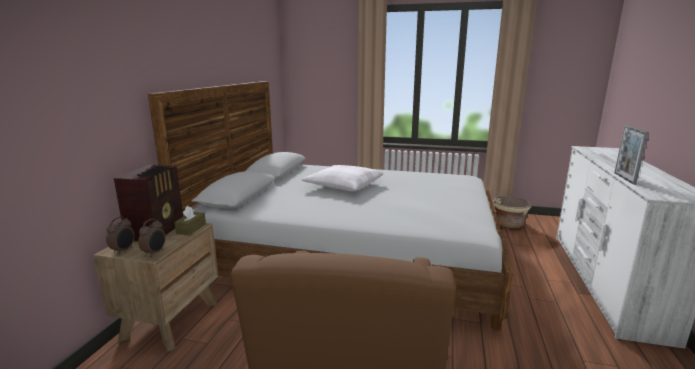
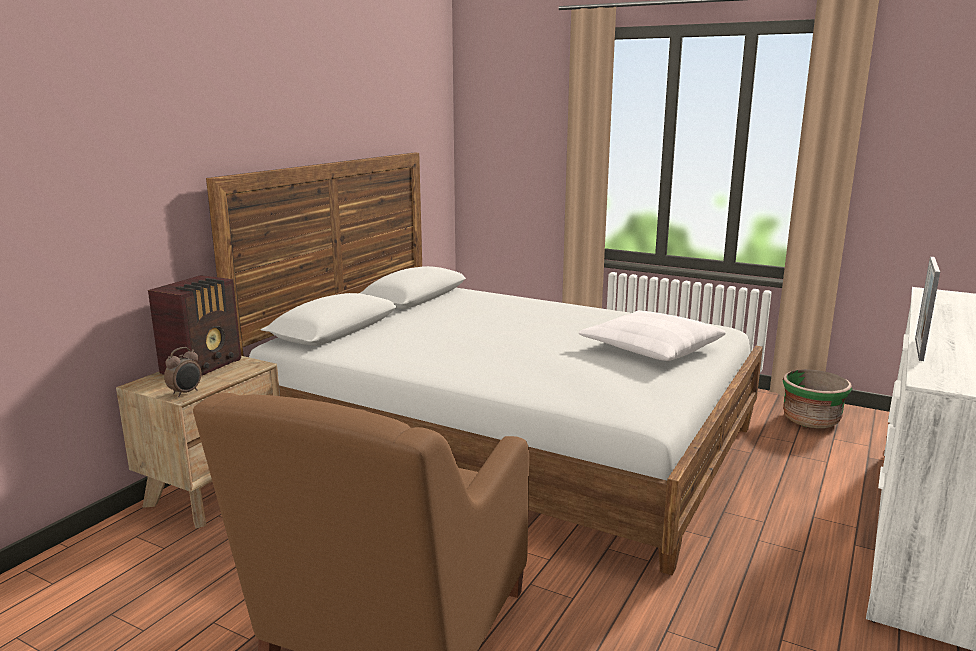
camera: 15 degrees right, 0 degrees up
alarm clock [106,216,135,254] -> none
brown tissue box [174,206,206,235] -> none
white pillow [302,165,383,191] -> white pillow moved to [579,310,726,361]
beige planter [493,196,531,228] -> green planter [783,369,852,429]

